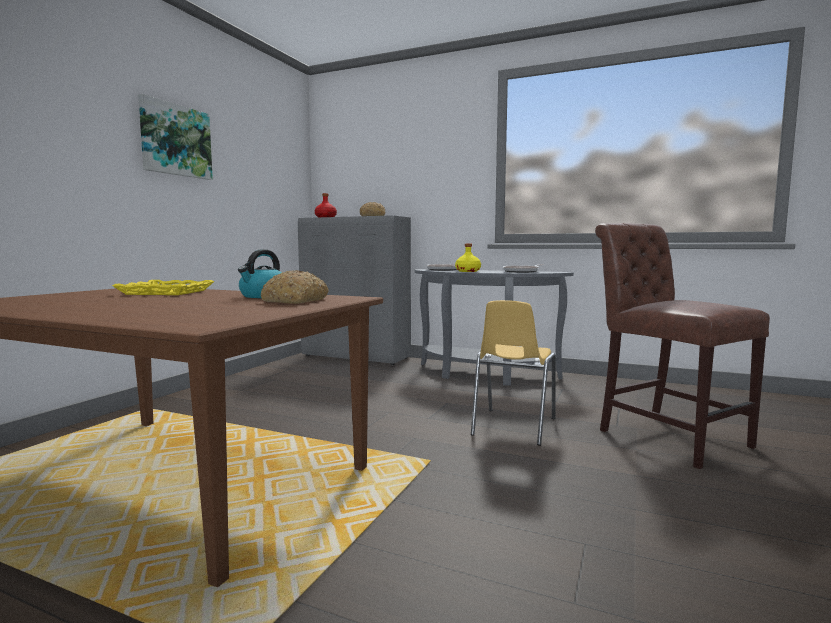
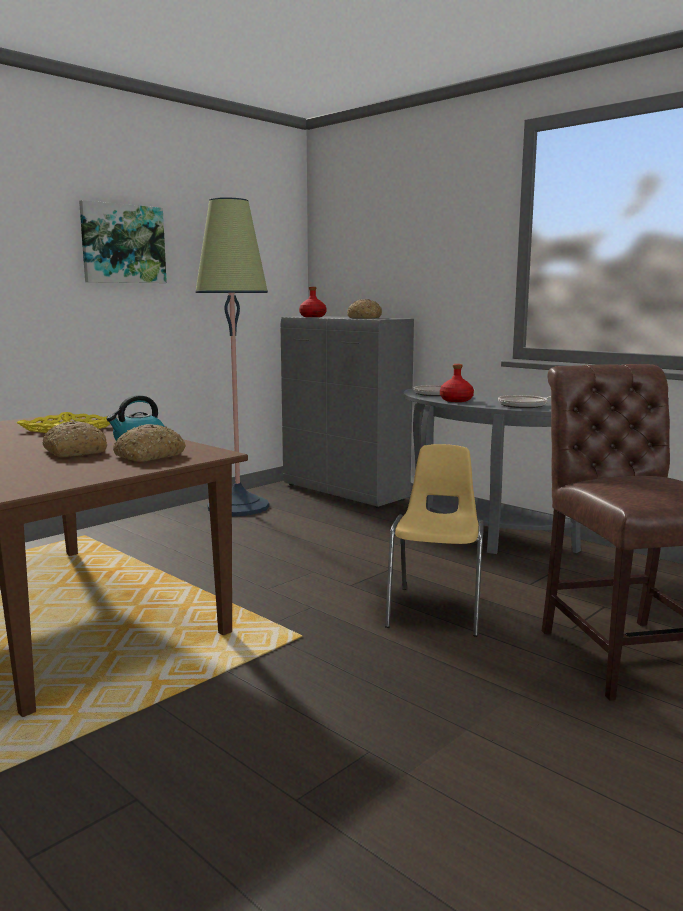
camera: 20 degrees right, 5 degrees up
yellow bottle [455,243,481,272] -> red bottle [440,364,474,402]
yellow chair [471,300,556,446] -> yellow chair turned 150 degrees clockwise [385,444,483,637]
none -> bread [42,421,107,457]
none -> floor lamp [195,197,269,516]

